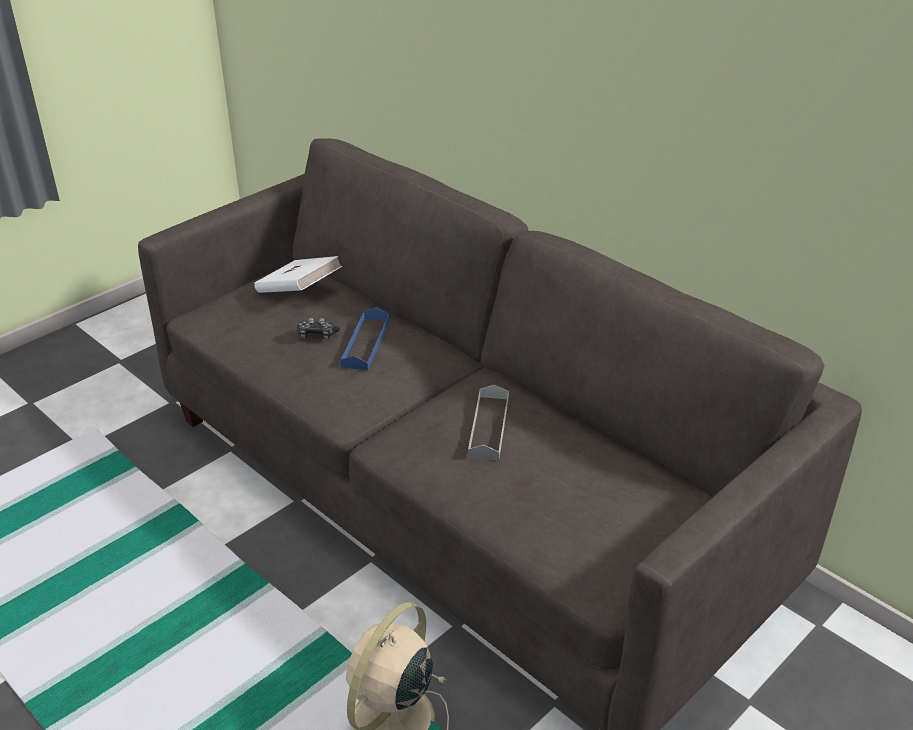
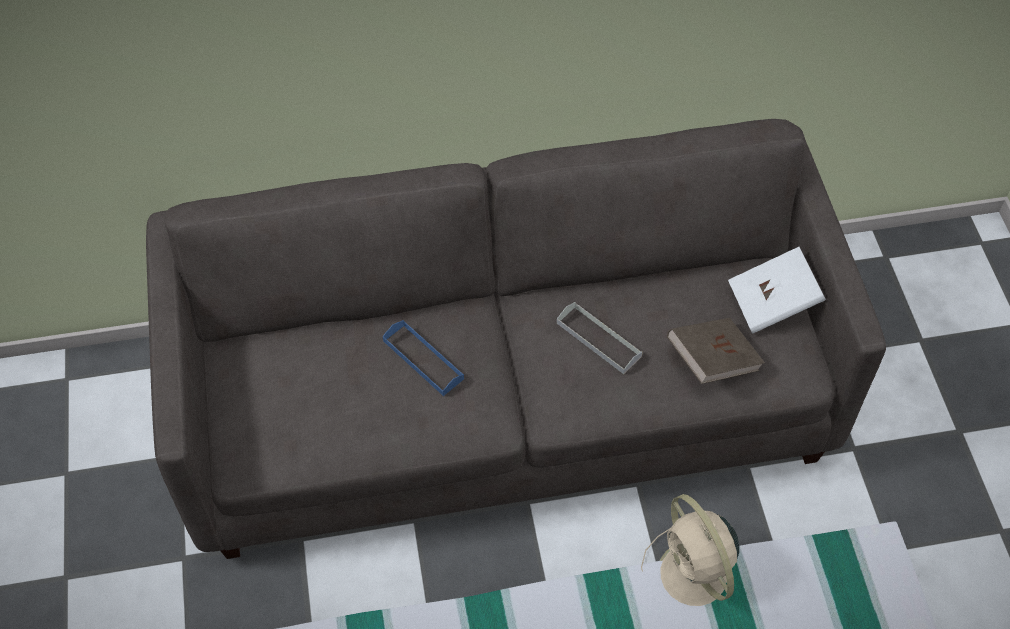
camera: 55 degrees left, 20 degrees up
white book [254,256,342,293] -> white book moved to [728,247,826,333]
game controller [297,317,340,340] -> none
none -> brown book [667,318,765,384]

